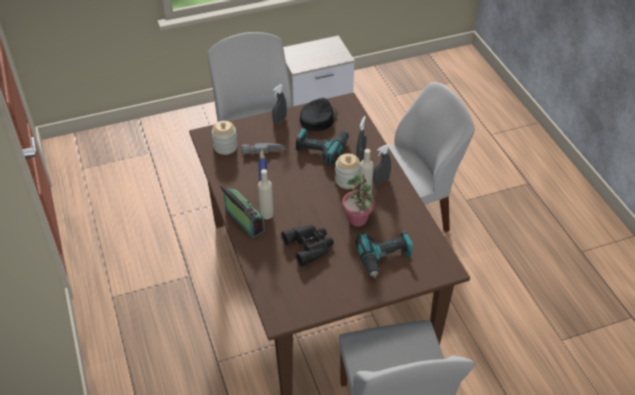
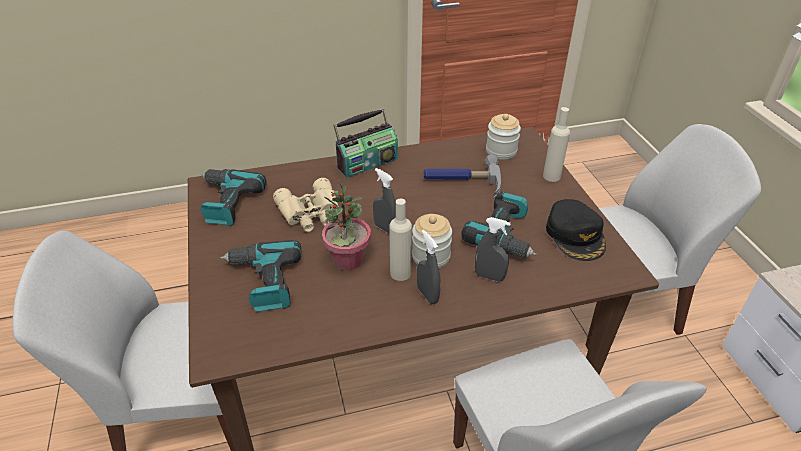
camera: 95 degrees right, 5 degrees down
beige bottle [258,169,274,219] -> beige bottle moved to [543,107,570,182]
grey spray bottle [272,84,287,124] -> grey spray bottle moved to [373,168,396,234]
black binoculars [281,225,334,266] -> beige binoculars [273,178,339,232]
black cap [300,98,338,131] -> black cap turned 45 degrees clockwise [546,199,606,261]
none -> power drill [200,169,267,226]

